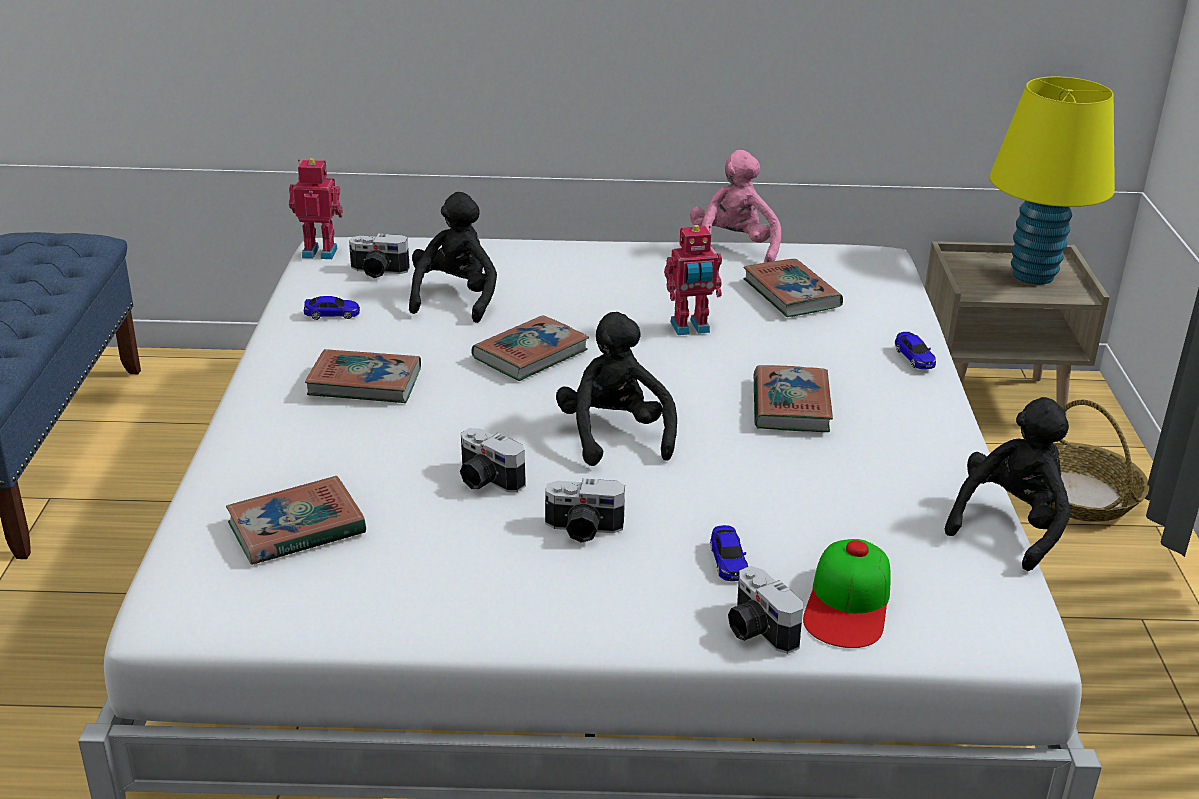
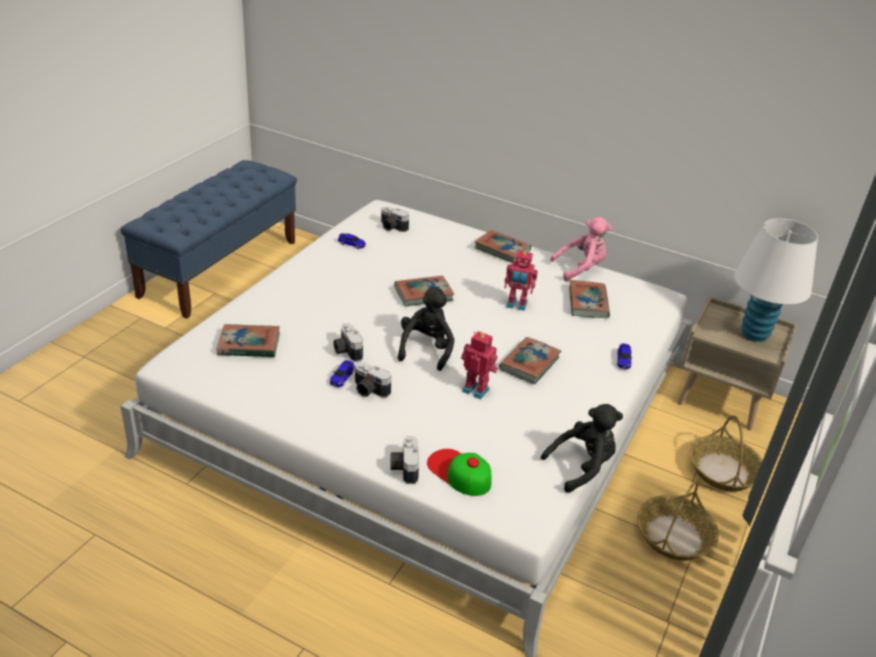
camera: 25 degrees right, 5 degrees up
toy robot [289,158,343,259] -> toy robot moved to [461,331,498,399]
book [305,349,421,403] -> book moved to [474,230,531,263]
black plush toy [409,192,497,323] -> none
pink plush toy [690,150,781,263] -> pink plush toy turned 45 degrees clockwise [550,217,612,281]
toy car [710,525,748,581] -> toy car moved to [330,360,355,387]
cap [803,539,891,648] -> cap turned 90 degrees clockwise [427,449,492,496]
yellow table lamp [989,77,1115,284] -> white table lamp [734,218,818,342]
none -> basket [637,480,719,561]

